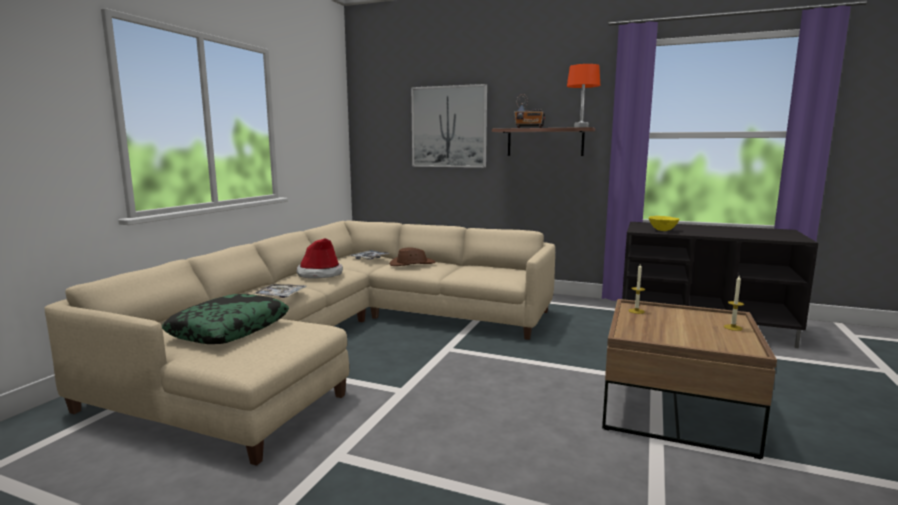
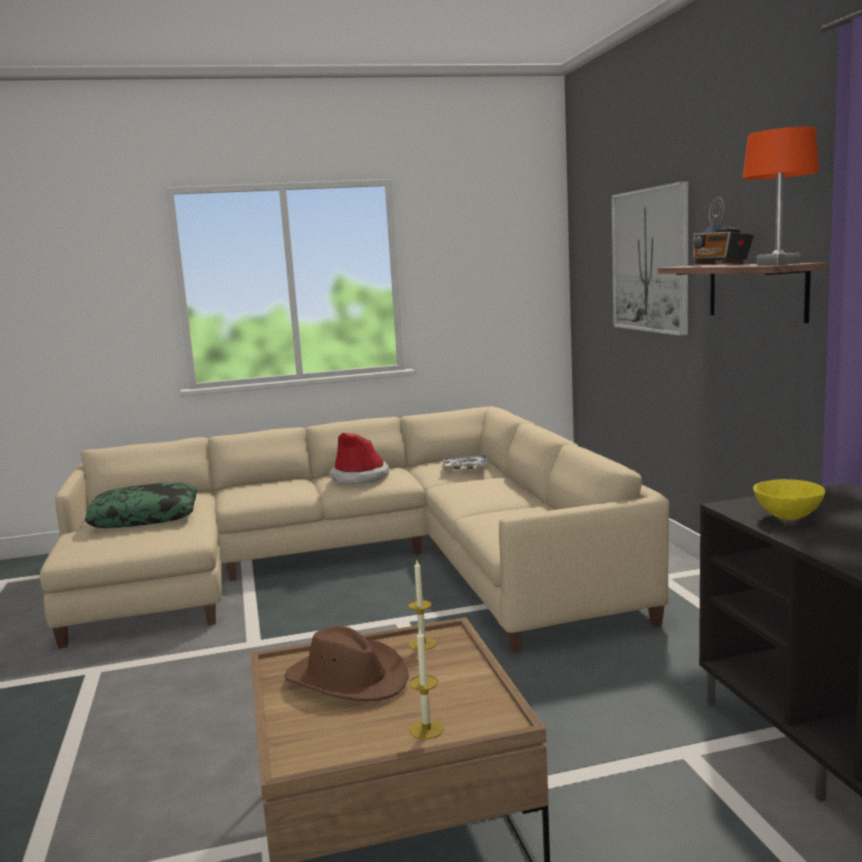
camera: 55 degrees right, 0 degrees up
tray [254,283,307,298] -> none
brown hat [390,248,435,266] -> brown hat moved to [284,626,409,701]

